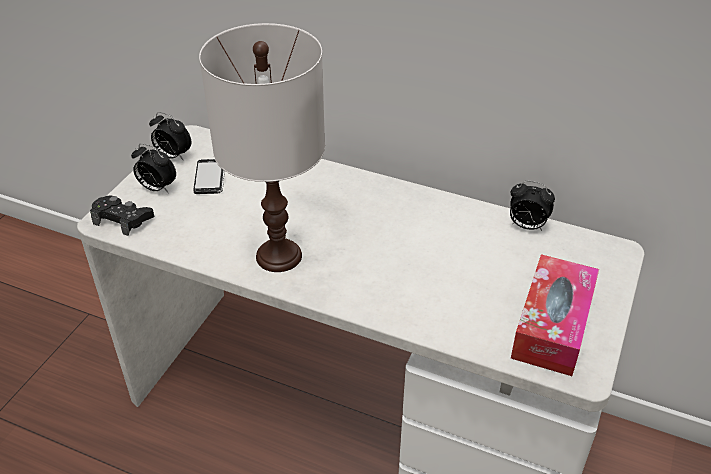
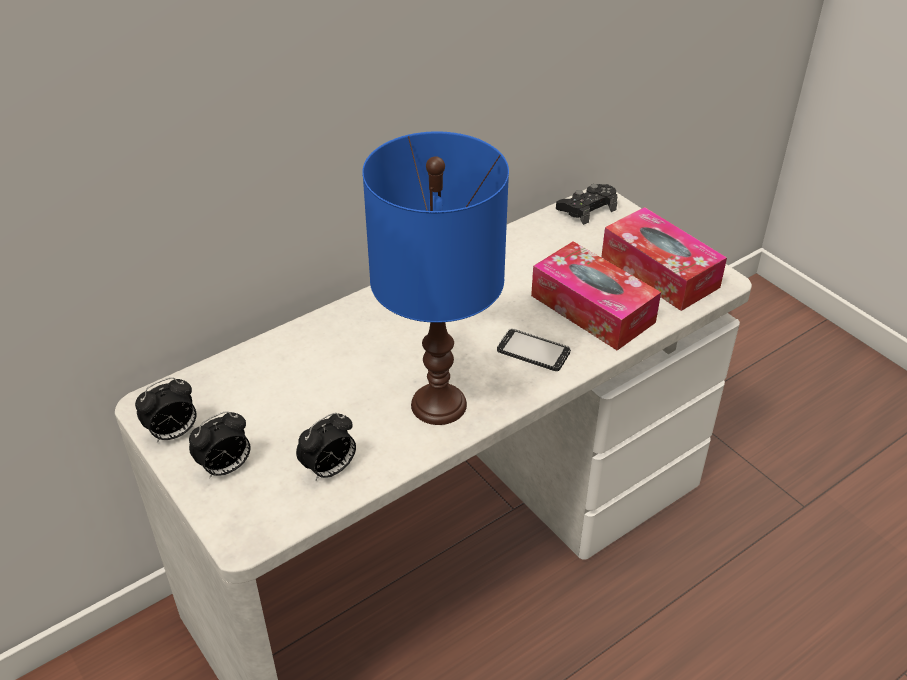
camera: 60 degrees left, 0 degrees up
black game controller [90,196,154,236] -> black game controller moved to [556,184,618,225]
phone [193,159,225,194] -> phone moved to [497,328,571,371]
white table lamp [199,23,325,272] -> blue table lamp [362,131,509,425]
alarm clock [510,181,555,231] -> alarm clock moved to [296,413,356,481]
none -> tissue box [531,241,661,350]

